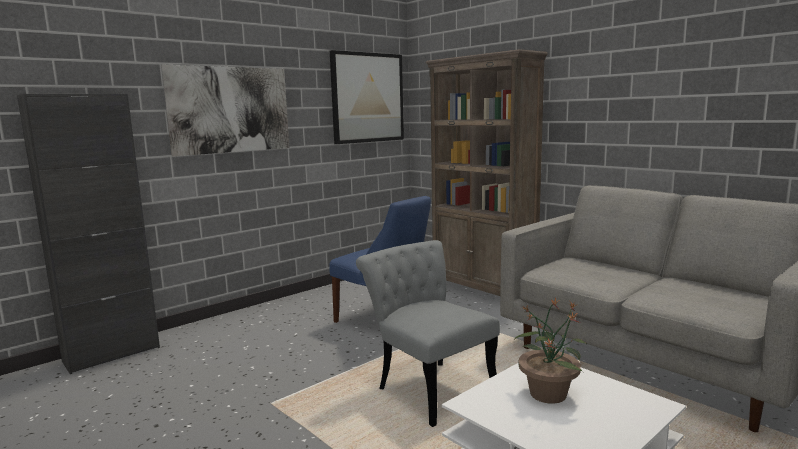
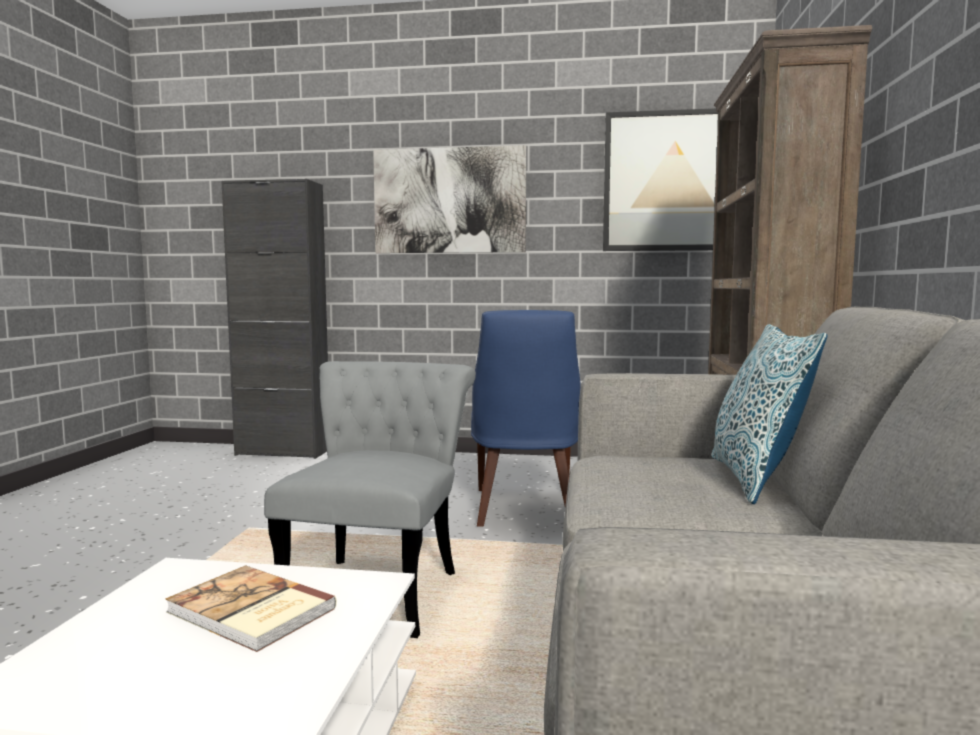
camera: 50 degrees right, 5 degrees down
potted plant [514,297,587,404] -> book [165,565,337,652]
none -> pillow [711,324,828,504]

